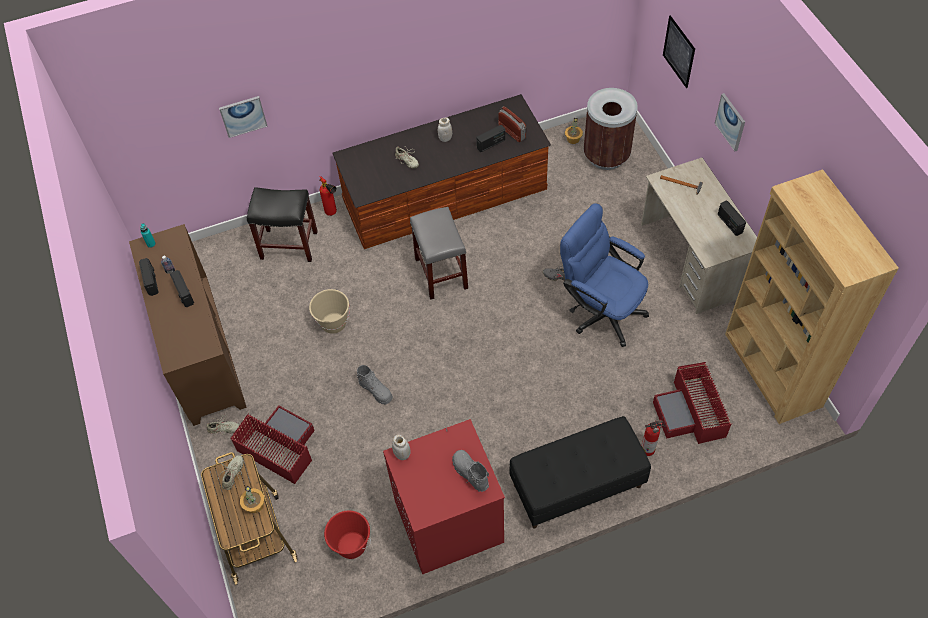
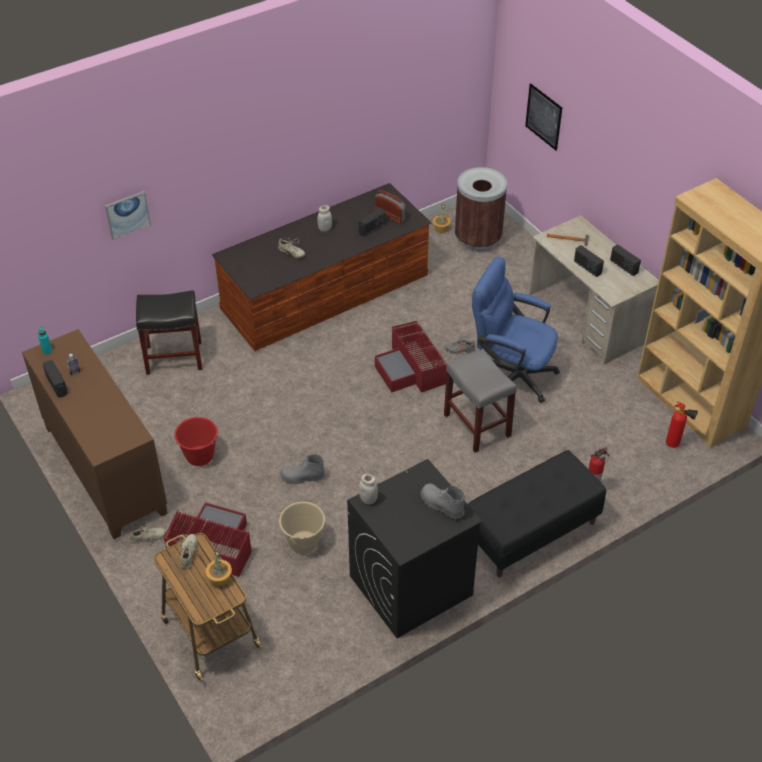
camera: 15 degrees left, 10 degrees down
radio [170,270,194,307] -> radio moved to [574,245,604,277]
beige bucket [309,289,350,334] -> beige bucket moved to [279,502,325,554]
fire extinguisher [319,176,337,216] -> fire extinguisher moved to [666,402,698,448]
red bucket [324,510,371,559] -> red bucket moved to [174,417,219,466]
grey boot [357,365,393,405] -> grey boot turned 150 degrees clockwise [280,454,325,485]
red washing machine [383,419,505,574] -> black washing machine [347,459,482,638]
grey stool [410,207,468,300] -> grey stool moved to [444,349,517,453]
red storage box [653,362,731,444] -> red storage box moved to [375,321,447,393]
picture [715,93,745,151] -> none

